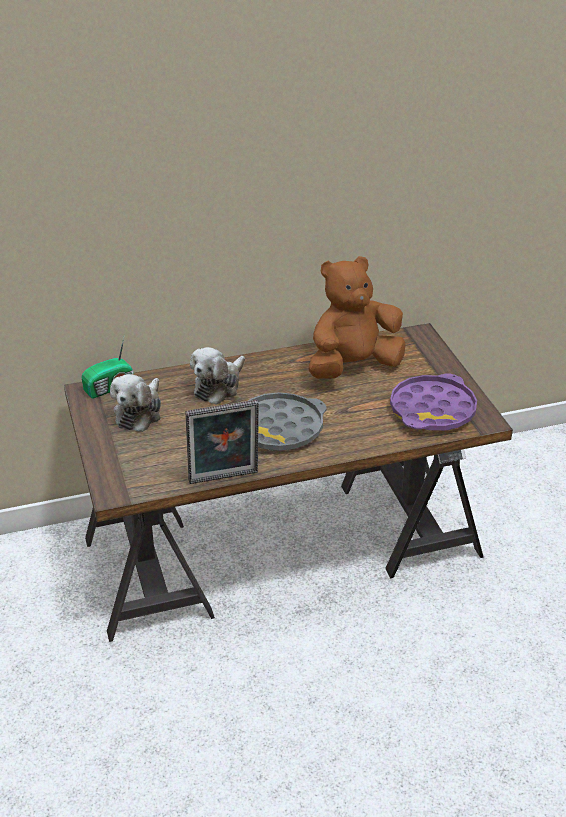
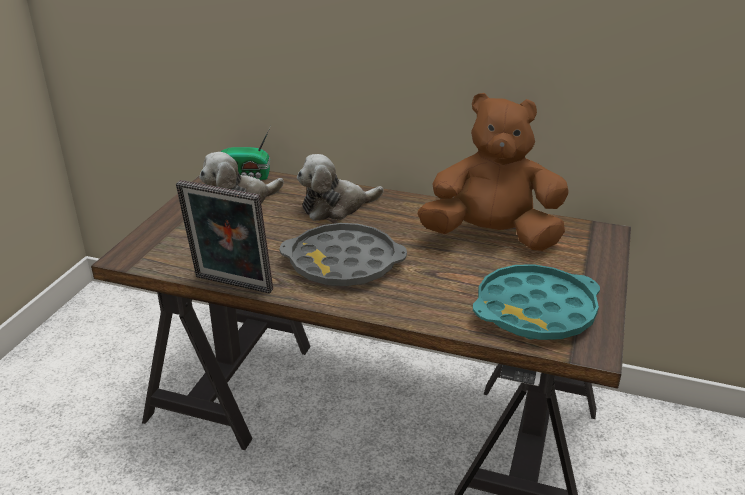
camera: 35 degrees right, 5 degrees down
purple tray [390,373,477,431] -> turquoise tray [473,264,600,340]

